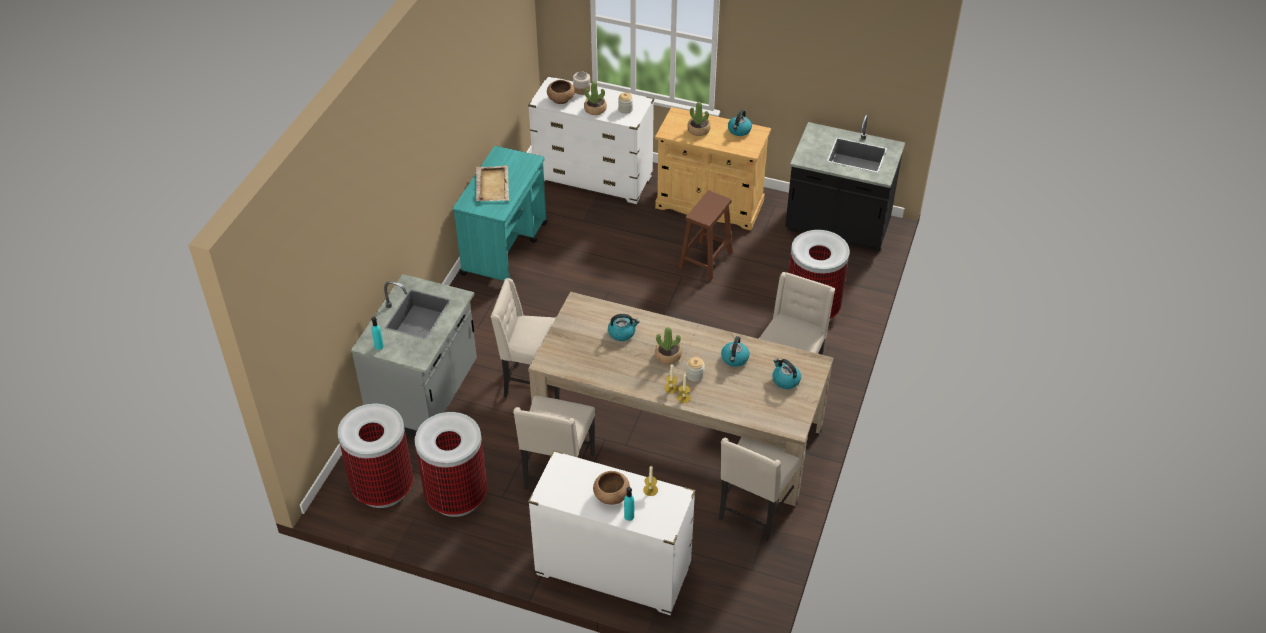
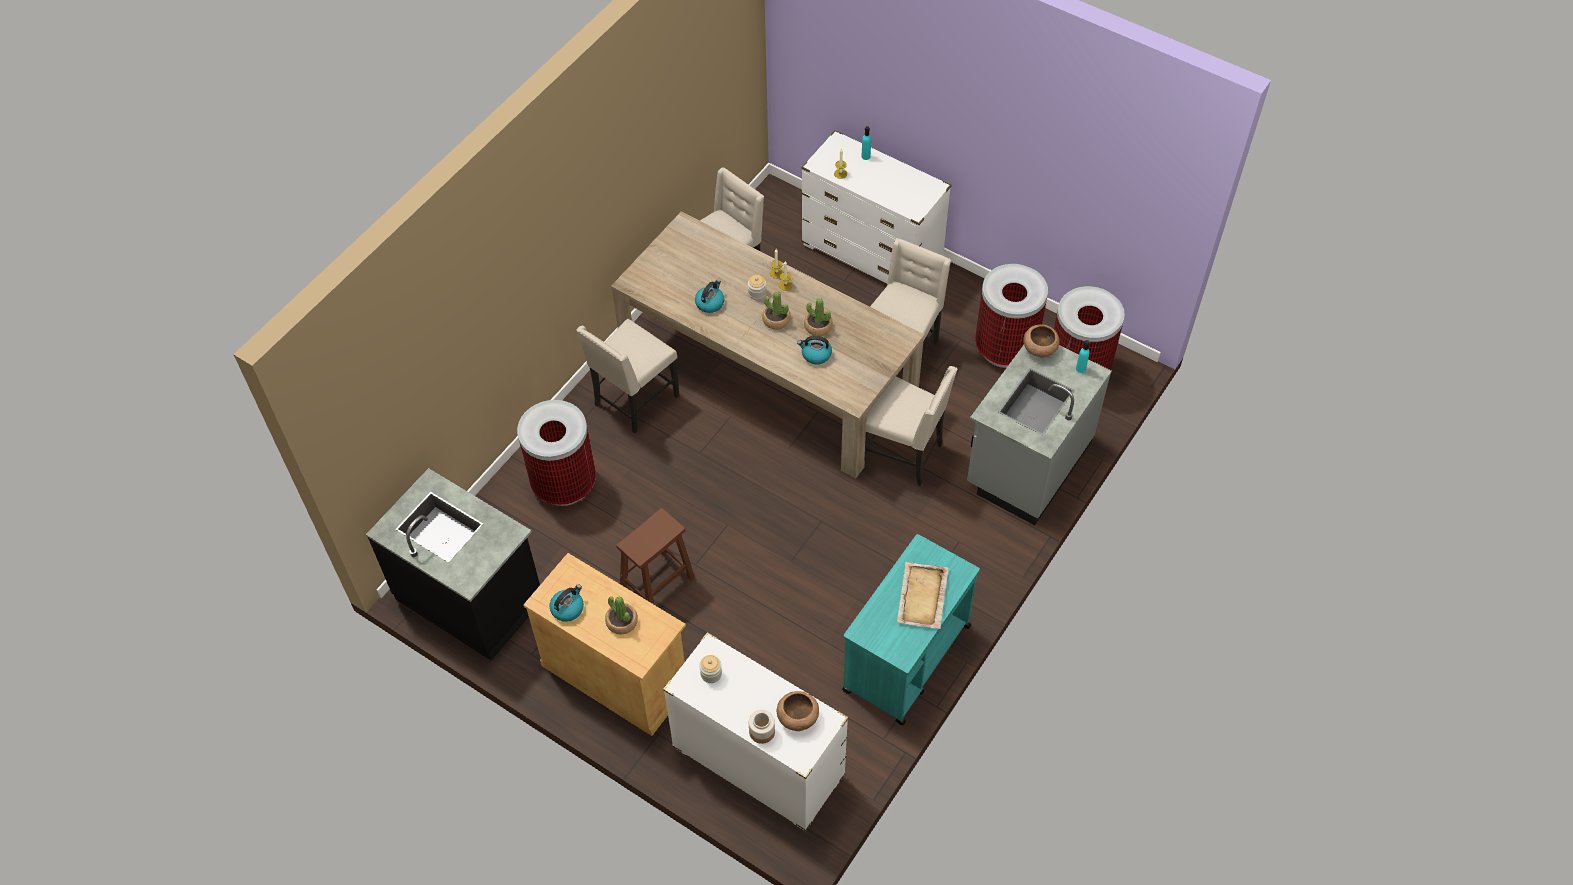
camera: 165 degrees left, 10 degrees up
potted plant [584,81,607,115] -> potted plant moved to [804,298,833,336]
brown bowl [593,471,630,505] -> brown bowl moved to [1024,324,1060,357]
kettle [772,359,801,389] -> none

